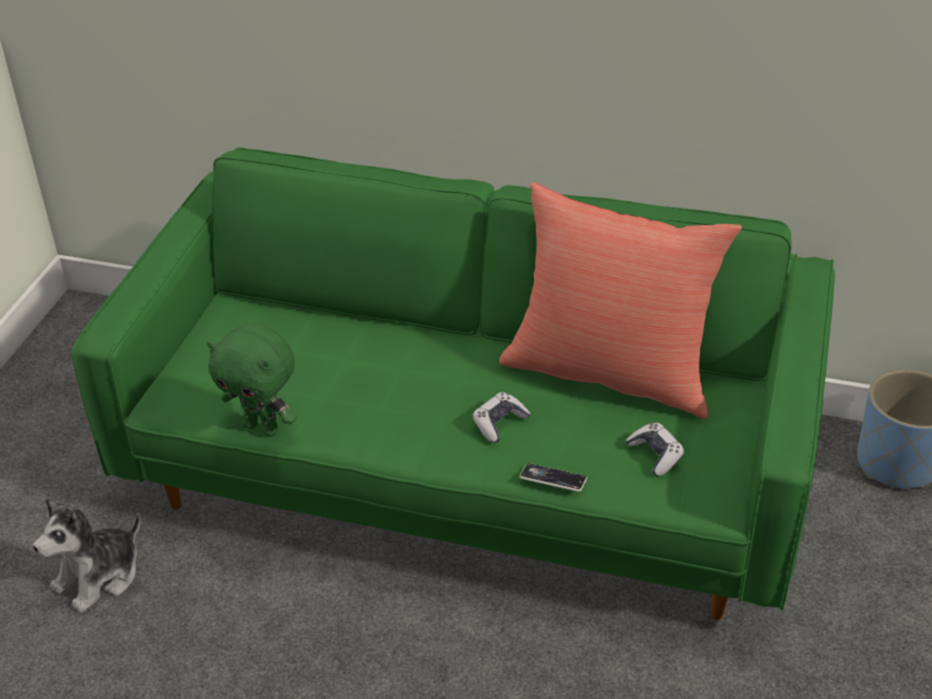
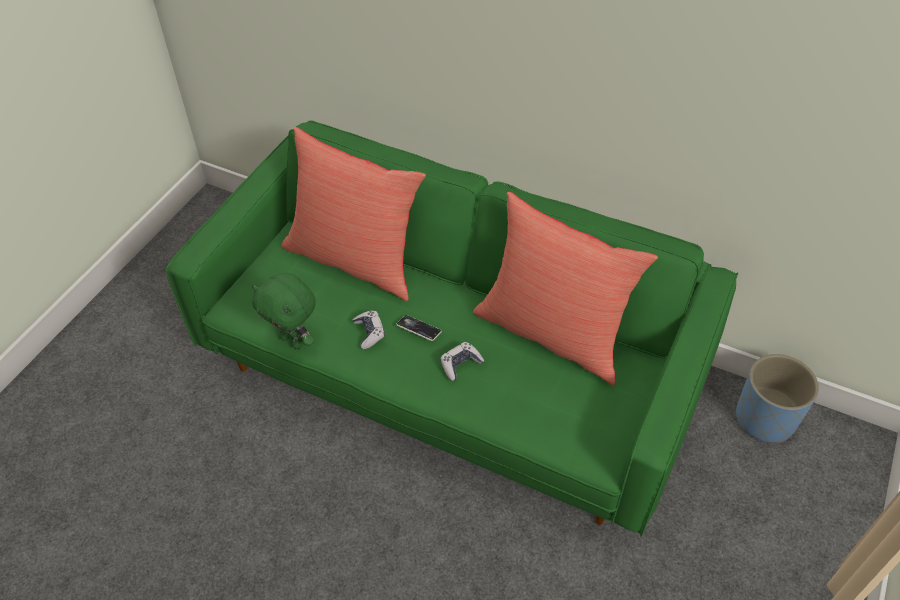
camera: 10 degrees right, 10 degrees up
plush toy [33,498,140,613] -> none
phone [520,463,587,492] -> phone moved to [396,315,442,341]
game controller [625,423,684,476] -> game controller moved to [353,311,385,349]
none -> red pillow [282,127,426,301]

